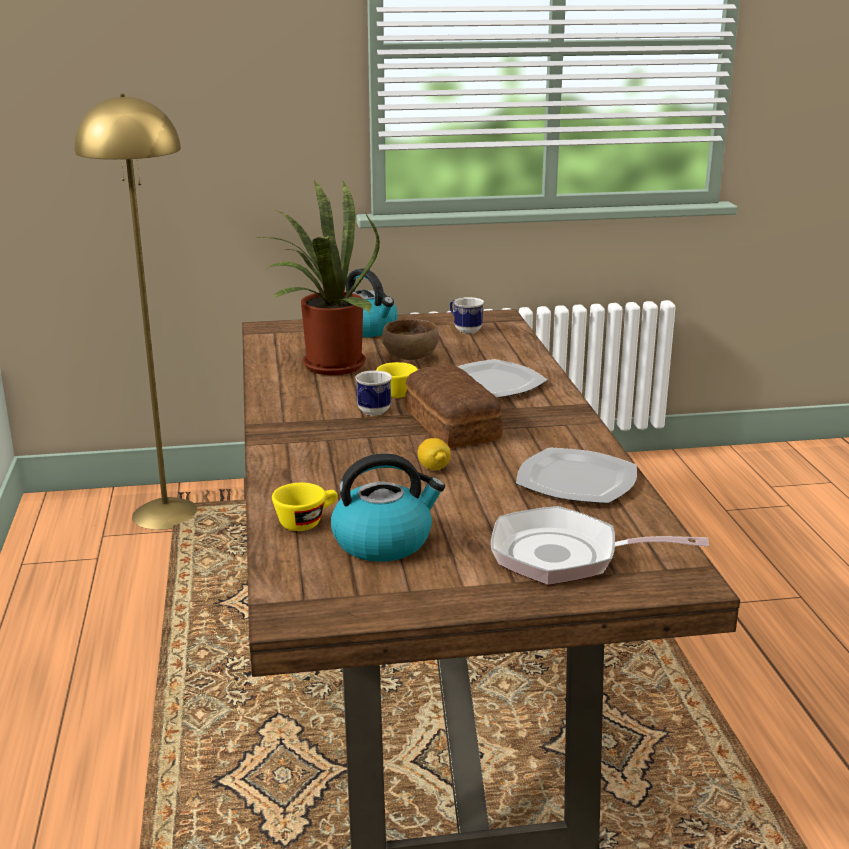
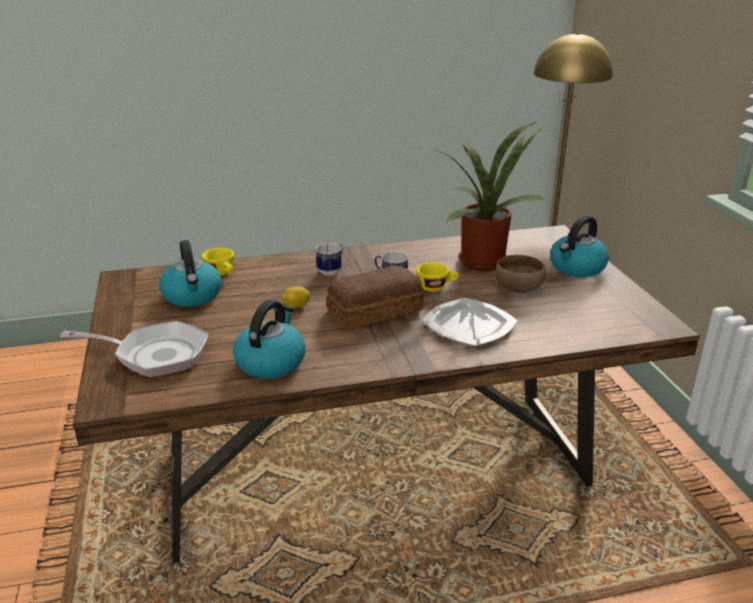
camera: 85 degrees right, 5 degrees up
mug [450,297,484,334] -> mug moved to [315,242,343,276]
frying pan [491,506,709,585] -> frying pan turned 90 degrees clockwise [60,321,208,378]
plate [516,447,637,504] -> kettle [233,300,306,379]

